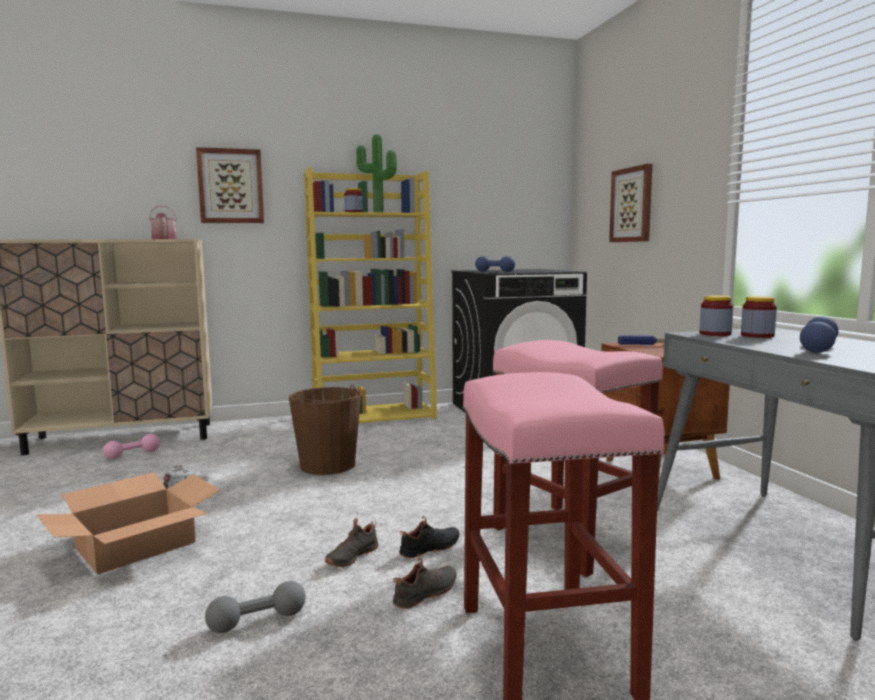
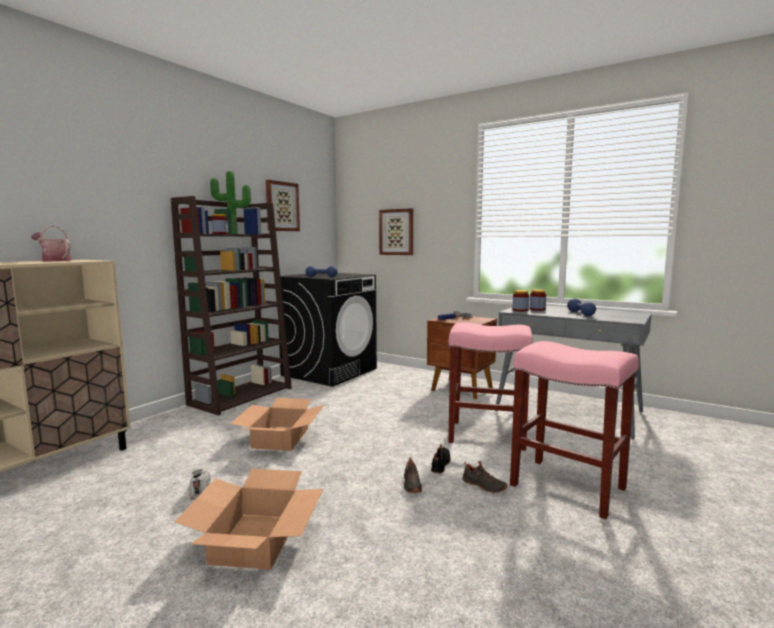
camera: 40 degrees left, 0 degrees up
pink dumbbell [103,434,160,460] -> none
picture [196,147,264,223] -> picture moved to [266,180,300,231]
grey dumbbell [205,581,306,633] -> none
brown bucket [289,385,361,475] -> cardboard box [230,398,324,451]
yellow bookcase [304,167,437,423] -> brown bookcase [171,196,292,416]
black shoe [393,557,457,609] -> black shoe turned 120 degrees clockwise [463,461,508,493]

